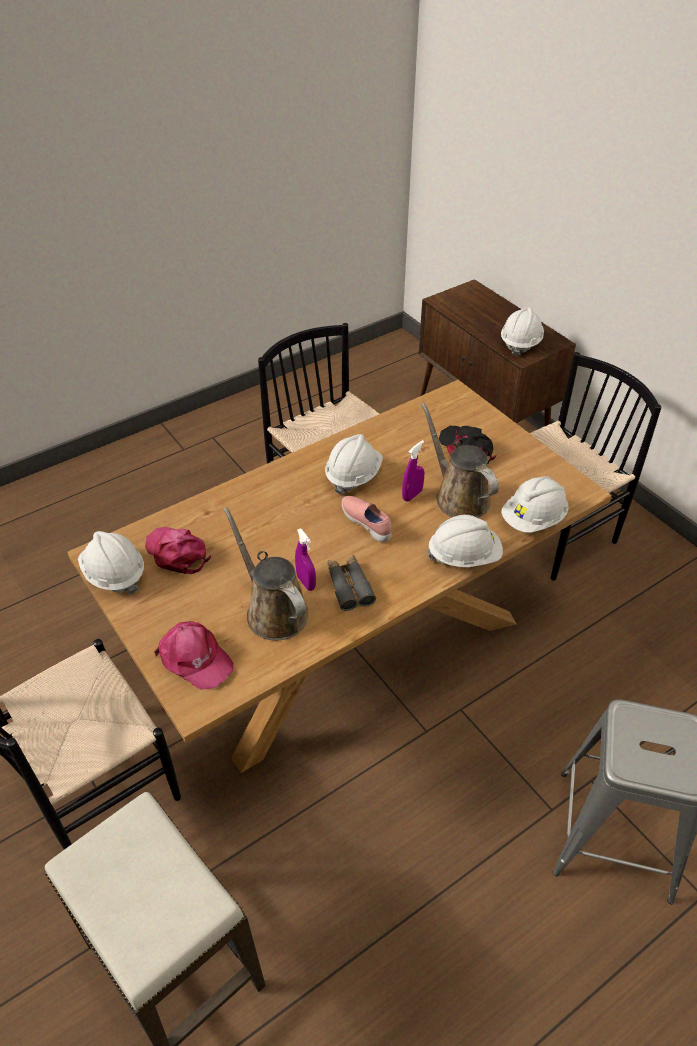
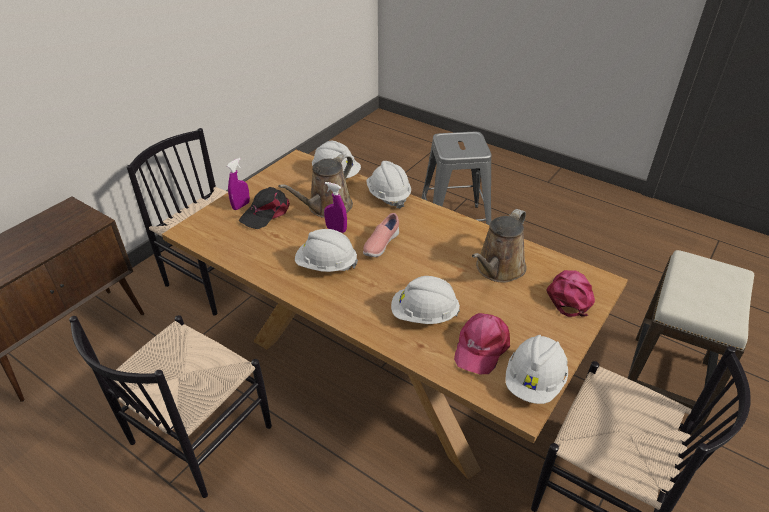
camera: 110 degrees left, 5 degrees down
purple spray bottle [295,528,316,591] -> purple spray bottle moved to [227,158,250,210]
grey binoculars [328,555,376,611] -> none
white hard hat [501,307,544,356] -> white hard hat moved to [391,276,460,324]

